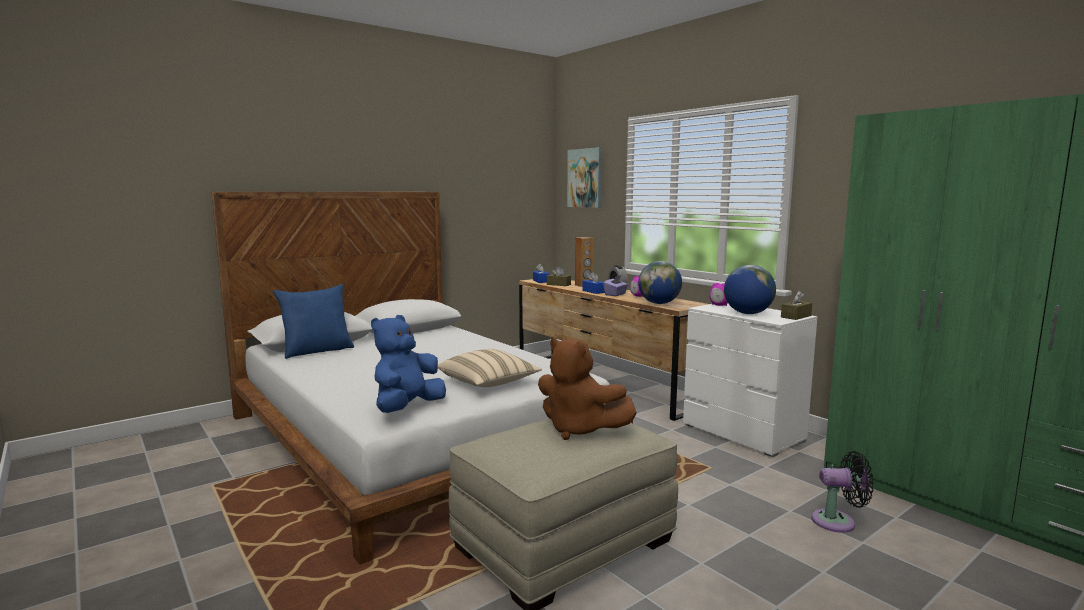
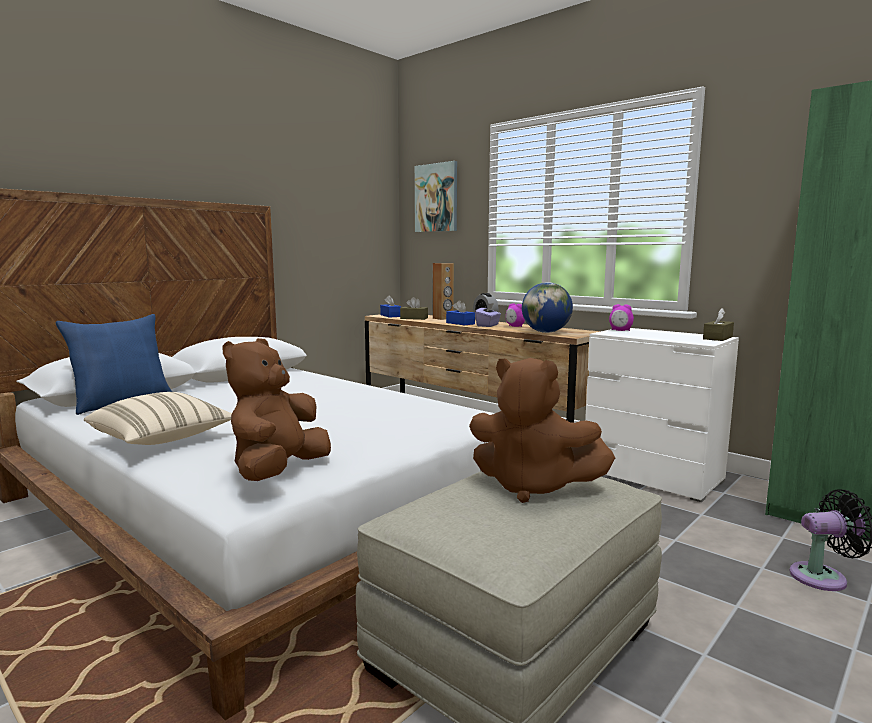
camera: 10 degrees left, 0 degrees up
blue plush toy [371,315,446,413] -> brown plush toy [222,338,331,481]
beige pillow [438,349,542,387] -> beige pillow moved to [84,392,232,445]
globe [724,265,776,314] -> none

